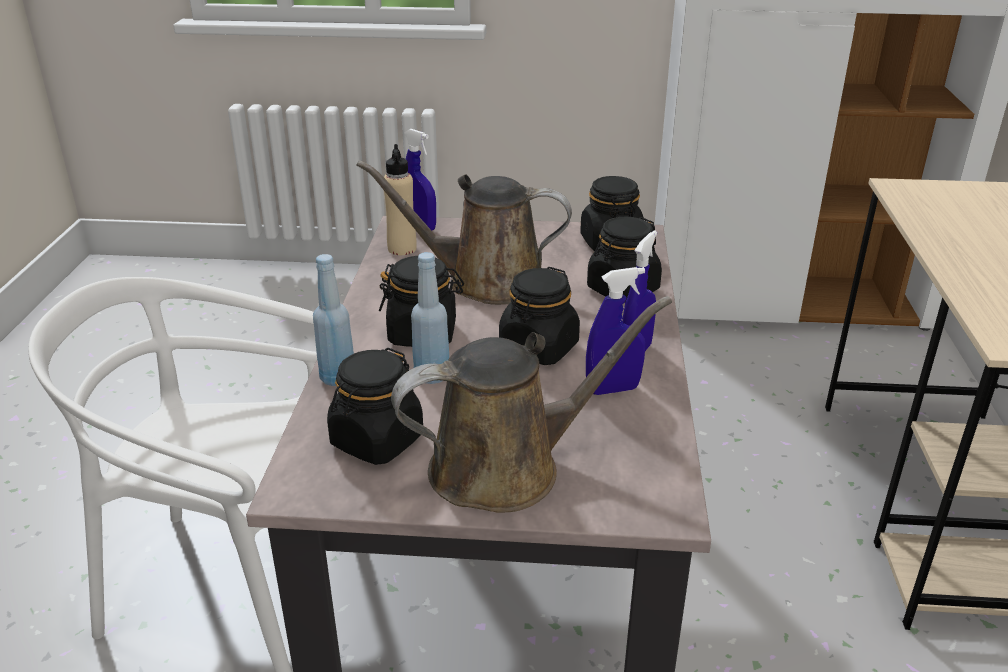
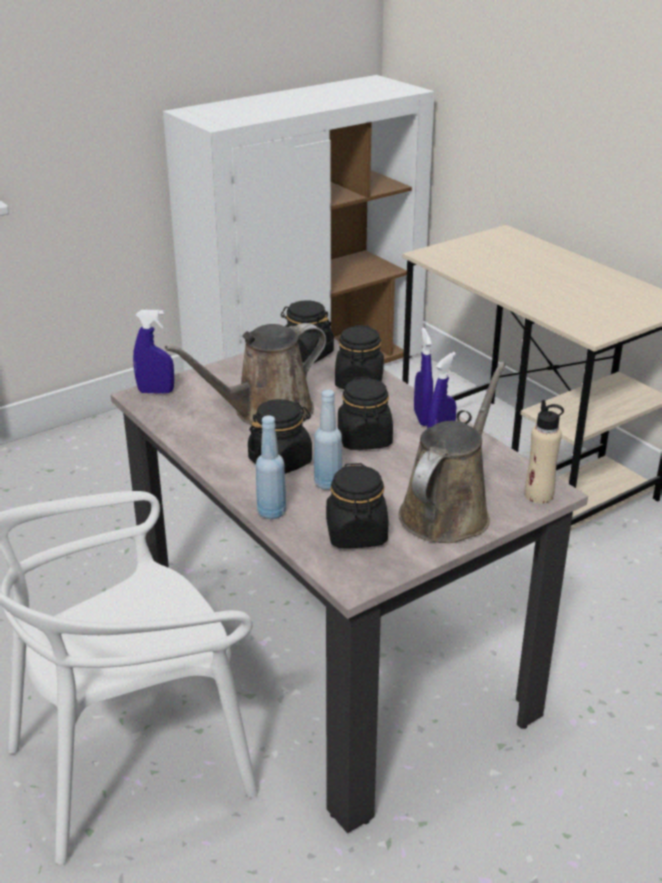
camera: 40 degrees left, 0 degrees up
beige bottle [384,144,417,255] -> beige bottle moved to [525,400,564,504]

